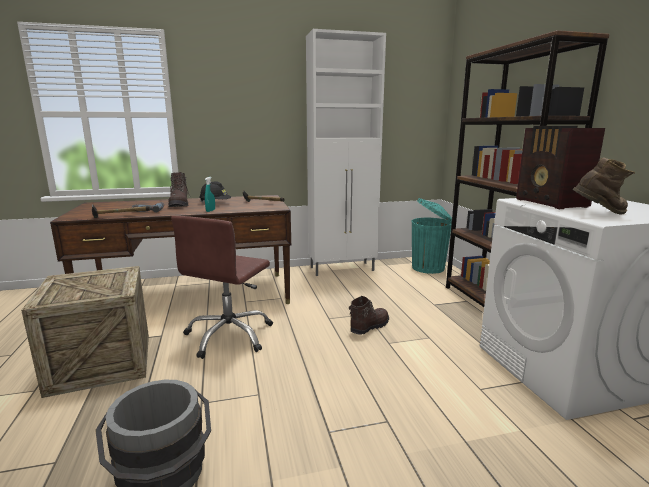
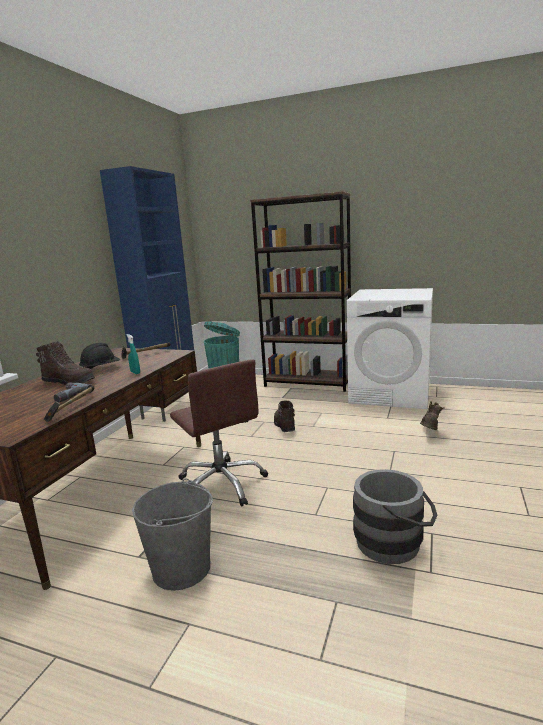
camera: 55 degrees left, 0 degrees up
crate [21,266,149,398] -> grey bucket [132,478,213,591]
white cabinet [306,29,386,276] -> blue cabinet [100,166,194,422]
radio [516,126,605,209] -> none
brown boot [572,157,635,215] -> brown boot moved to [420,401,445,430]

